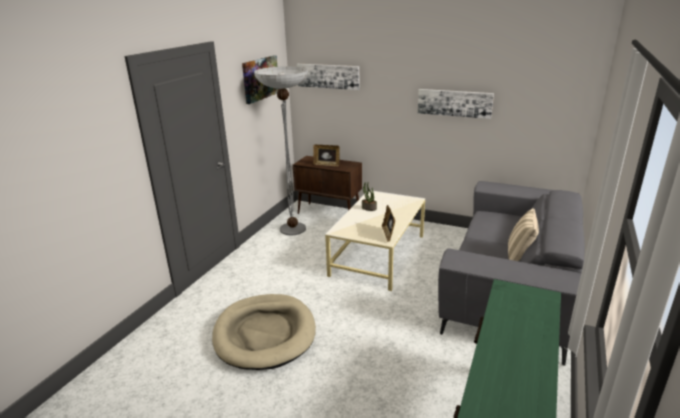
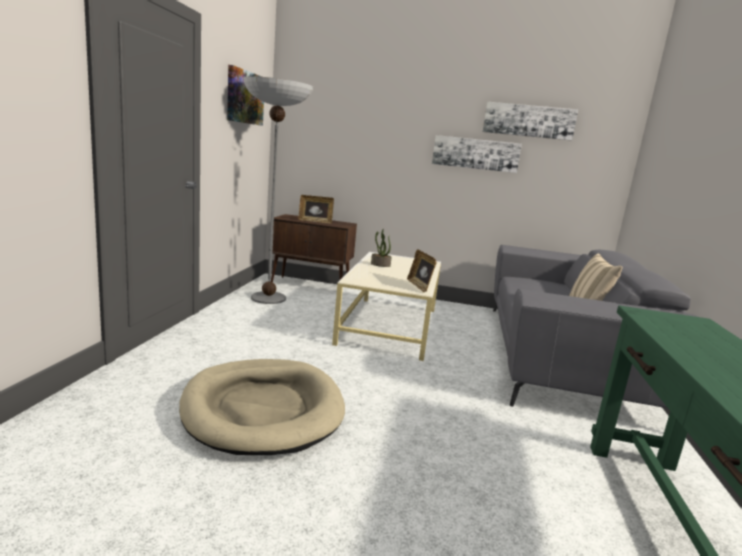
camera: 15 degrees left, 10 degrees down
picture [297,64,359,90] -> picture moved to [483,102,578,141]

